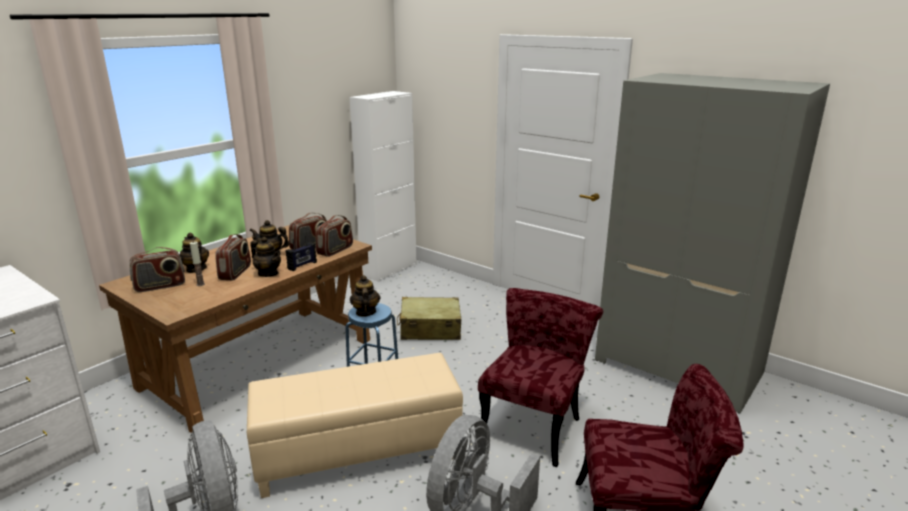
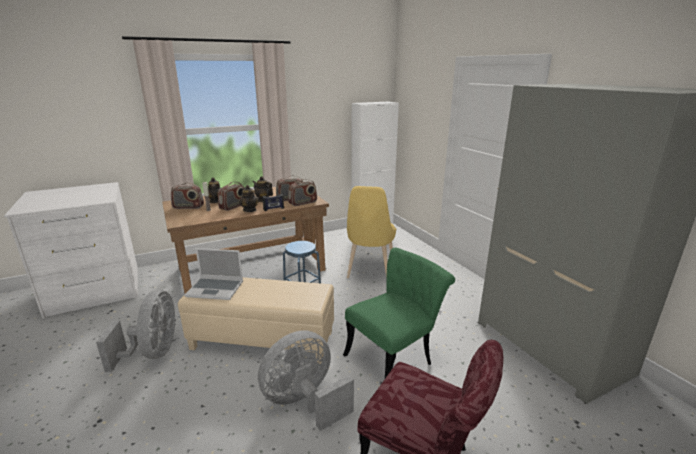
camera: 25 degrees right, 0 degrees up
teapot [350,275,381,317] -> none
beige suitcase [397,297,462,340] -> yellow chair [347,186,396,279]
red chair [478,288,603,467] -> green chair [343,248,455,378]
none -> laptop [185,248,243,300]

